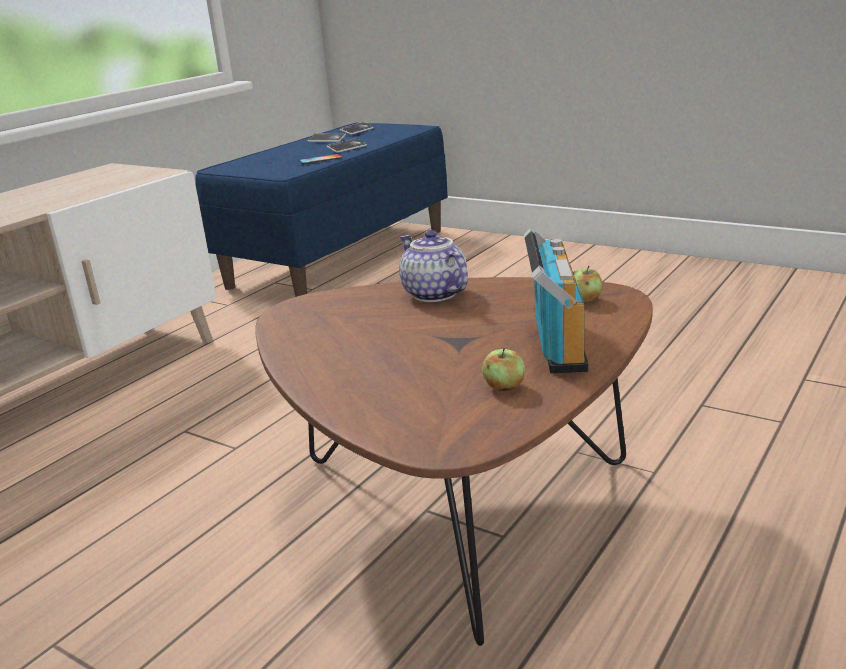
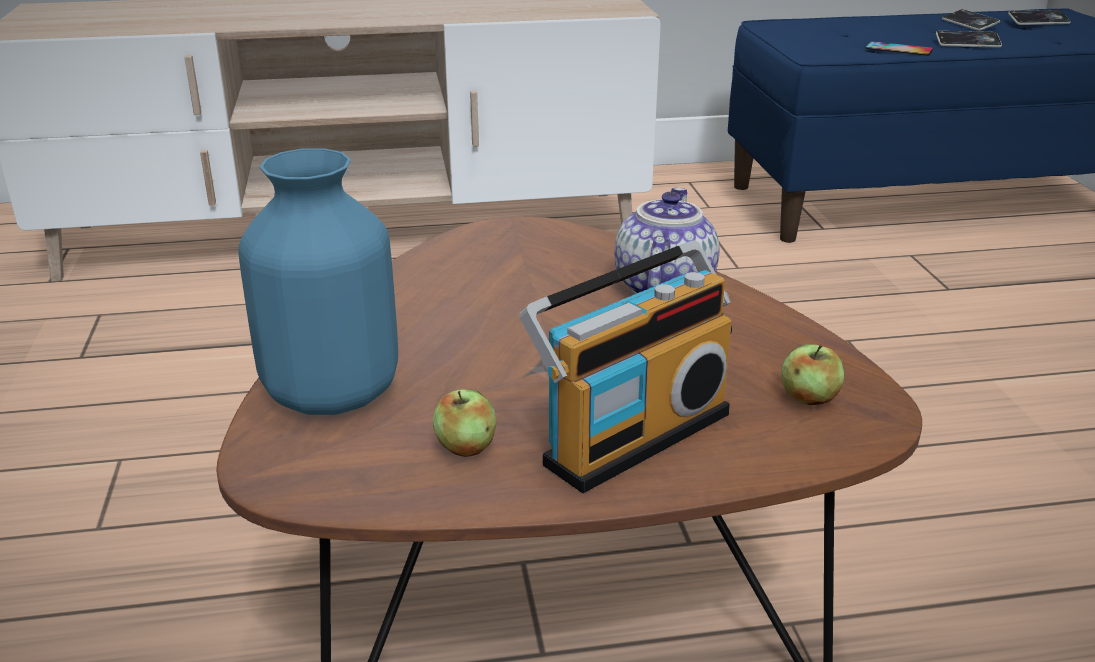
camera: 45 degrees right, 5 degrees up
none -> blue vase [239,148,398,415]

